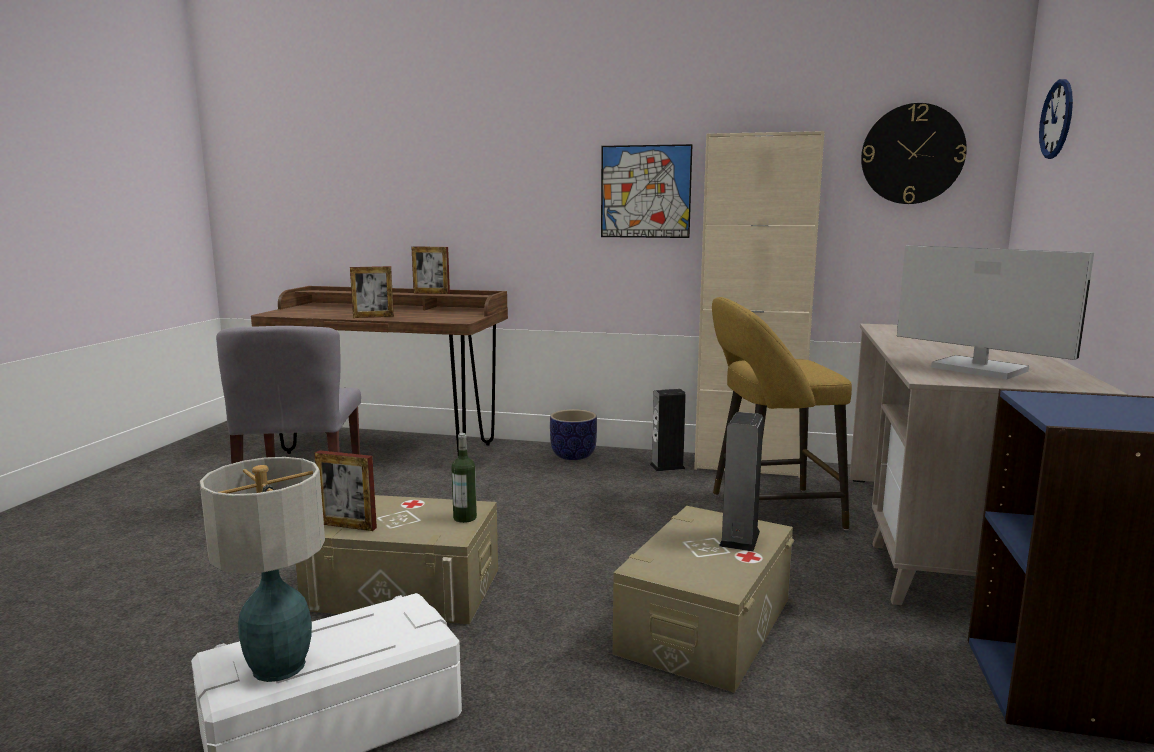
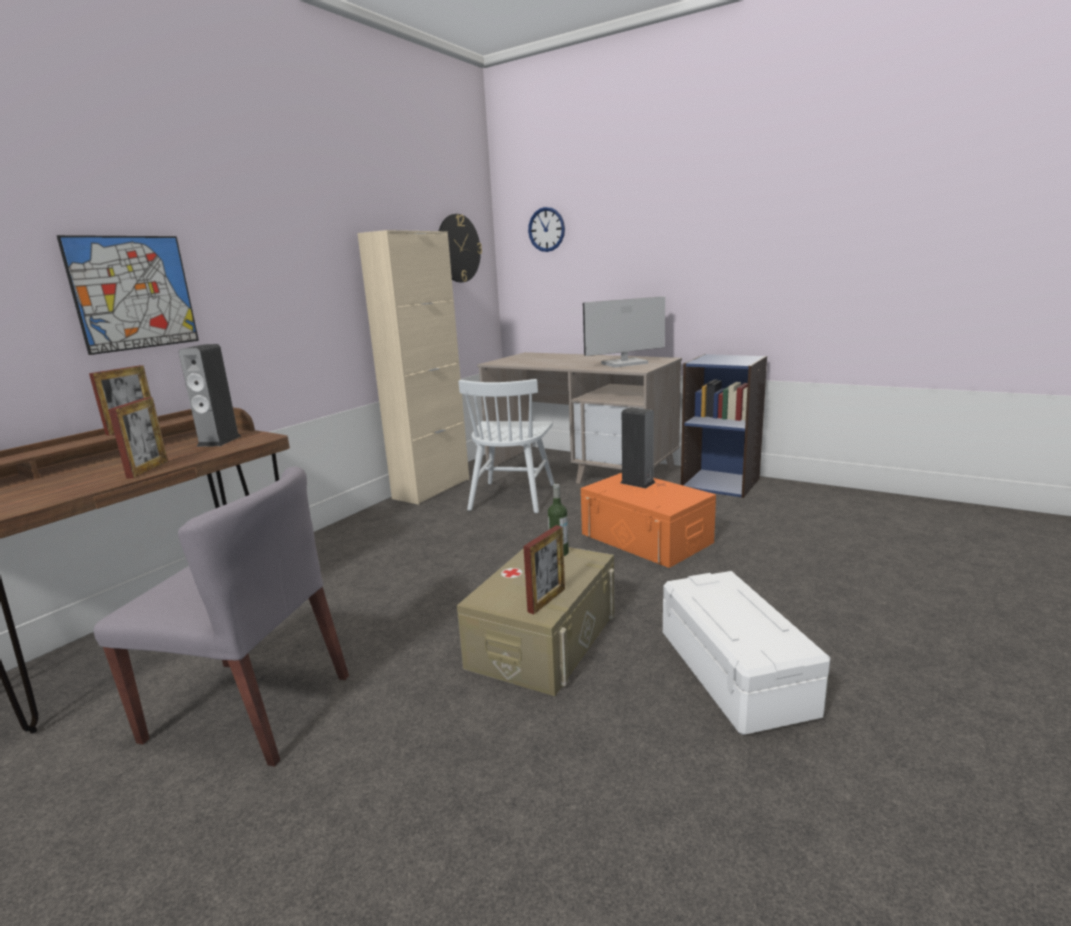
camera: 70 degrees left, 5 degrees up
table lamp [200,457,325,682] -> none
planter [550,409,597,460] -> none
picture [601,144,693,238] -> picture moved to [57,235,199,355]
beige storage box [613,506,794,693] -> orange storage box [581,473,716,568]
speaker [650,389,686,471] -> speaker moved to [179,344,241,447]
yellow stool [712,297,852,530] -> white chair [458,379,555,513]

